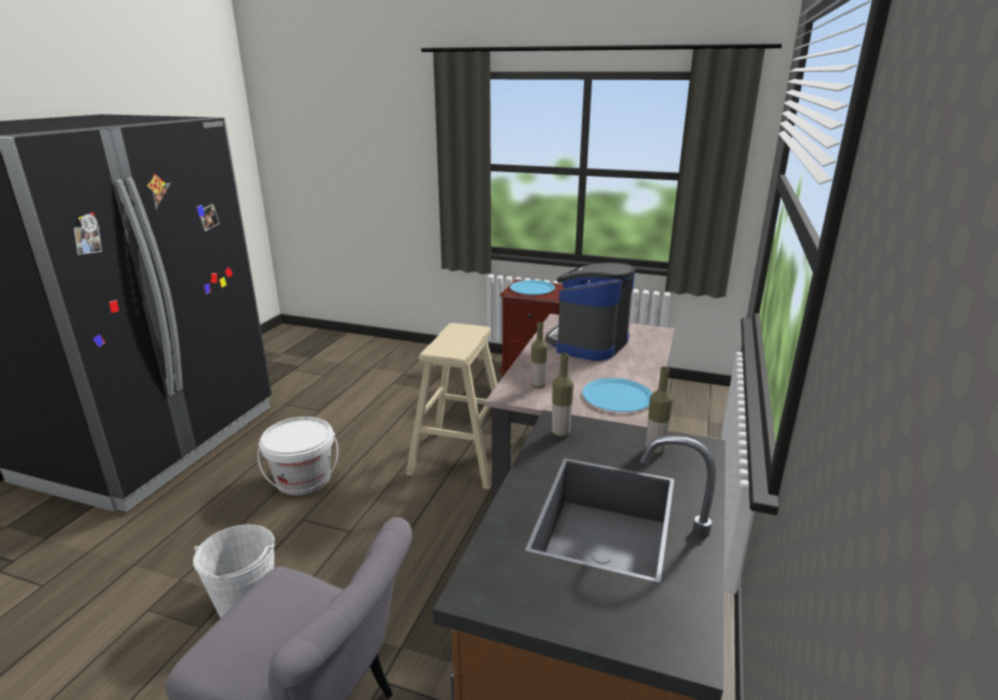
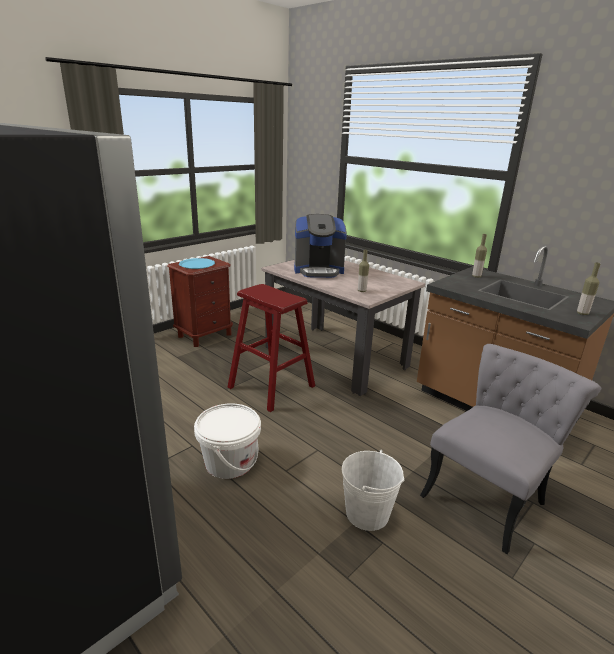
camera: 65 degrees left, 0 degrees up
beige stool [406,323,497,489] -> red stool [228,284,315,412]
coffee machine [545,262,635,361] -> coffee machine turned 60 degrees counterclockwise [294,214,347,278]
bottle [552,353,574,437] -> bottle moved to [577,263,600,315]
blue plate [582,378,652,412] -> none

